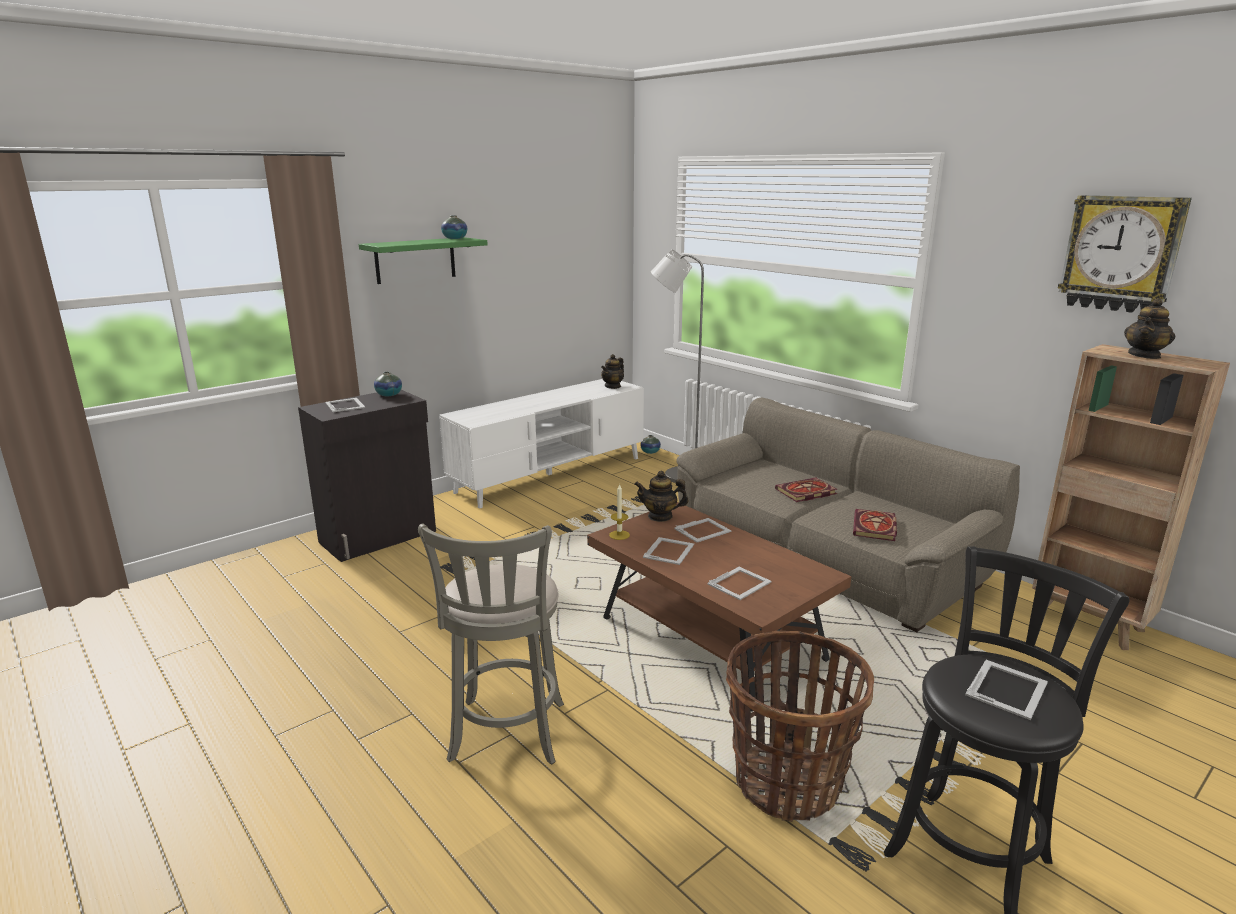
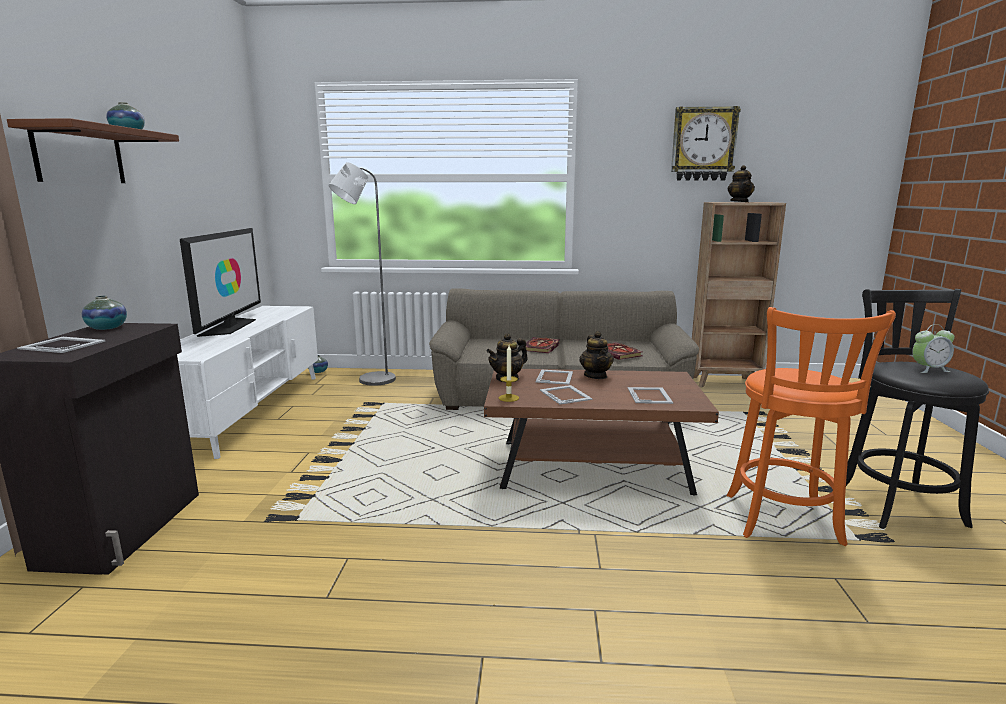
camera: 45 degrees left, 5 degrees down
green shelf [359,237,488,284] -> brown shelf [7,118,179,183]
grey stool [418,524,564,765] -> none
teapot [601,354,624,389] -> teapot moved to [579,331,614,379]
basket [726,631,874,822] -> orange stool [726,307,896,546]
picture frame [965,660,1048,720] -> alarm clock [912,324,955,373]
none -> television [180,228,261,337]

